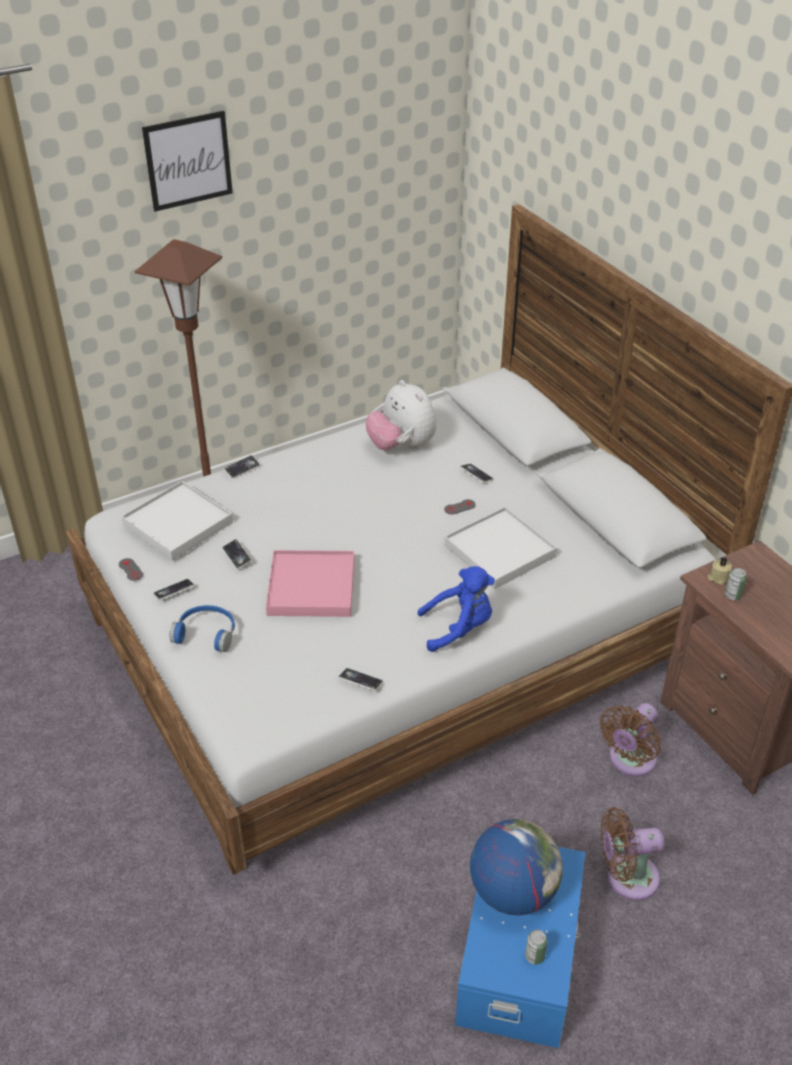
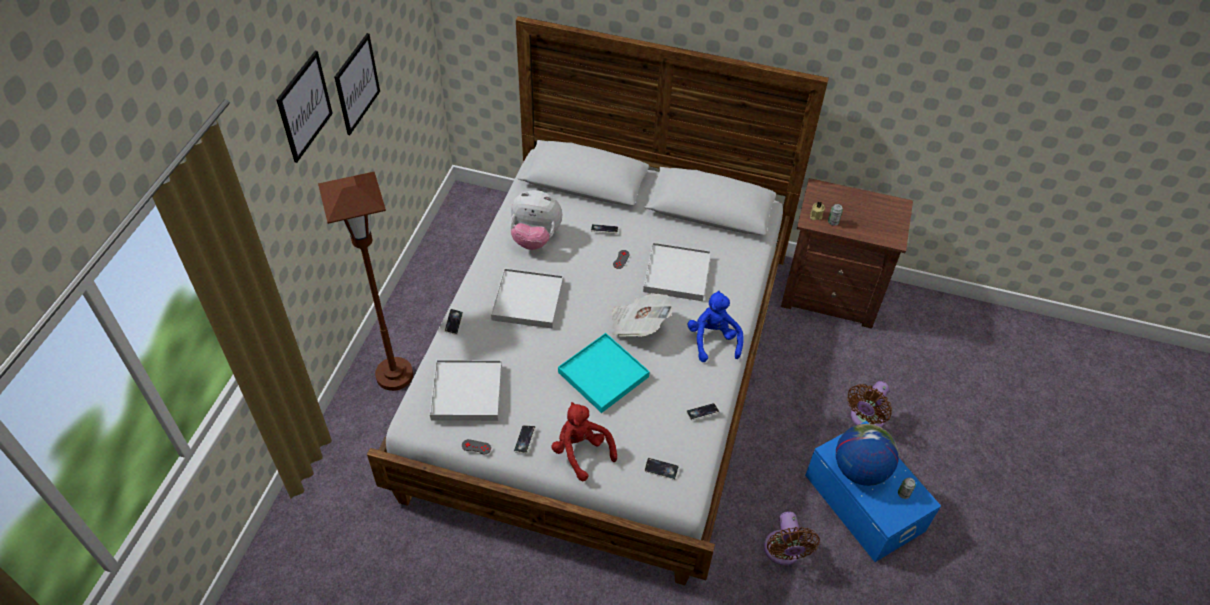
camera: 45 degrees left, 10 degrees up
blue headphones [169,605,235,652] -> red plush toy [551,402,617,481]
phone [222,539,252,569] -> phone moved to [644,457,679,480]
pink tray [266,550,354,617] -> turquoise tray [558,333,650,413]
blue plush toy [418,566,495,652] -> blue plush toy turned 45 degrees counterclockwise [687,290,744,362]
brown fan [600,703,661,776] -> brown fan moved to [764,512,820,566]
none -> picture [334,33,380,135]
none -> white tray [491,268,563,329]
none -> newspaper [612,293,673,337]

